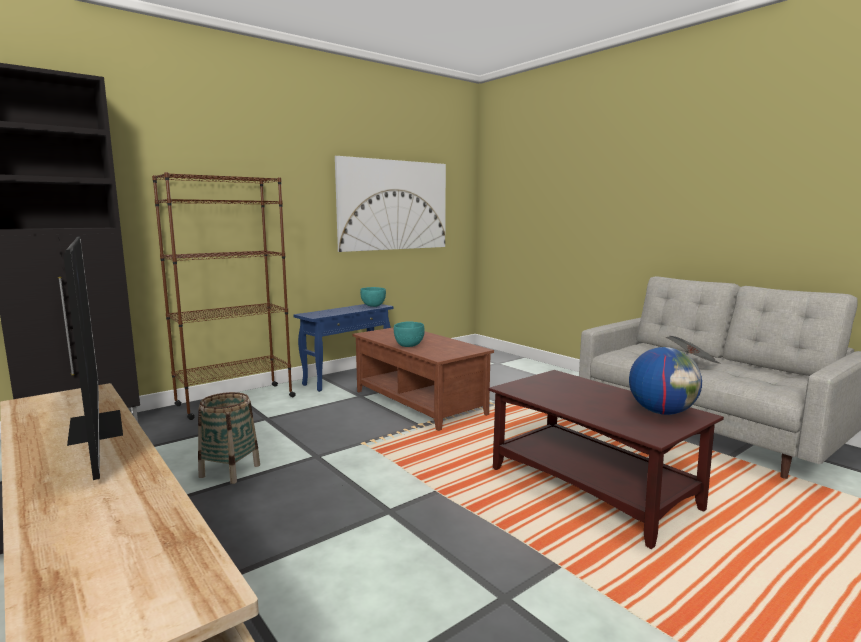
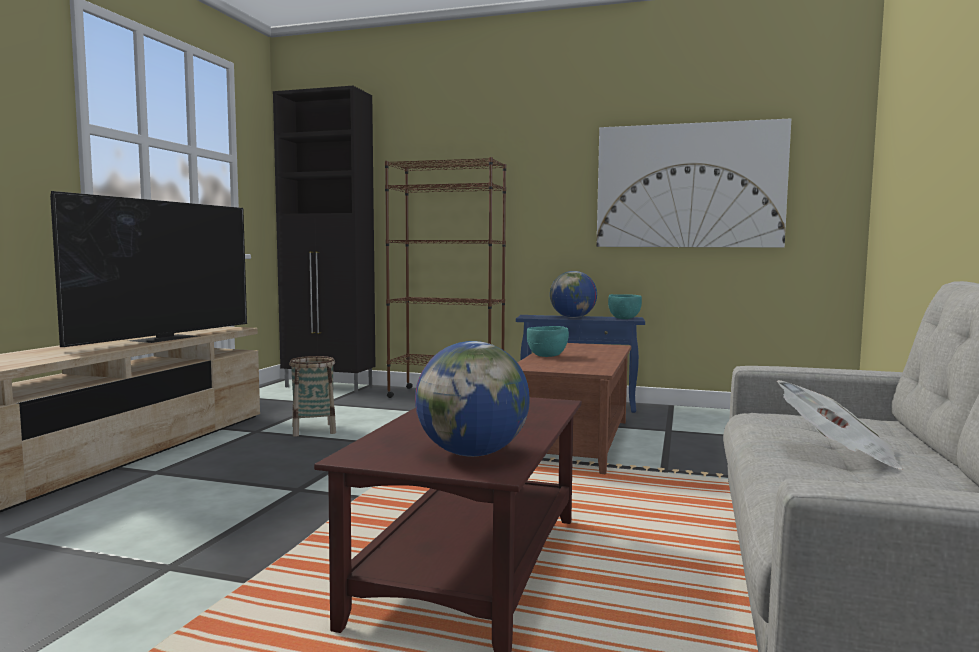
camera: 55 degrees right, 5 degrees down
none -> globe [550,271,597,318]

